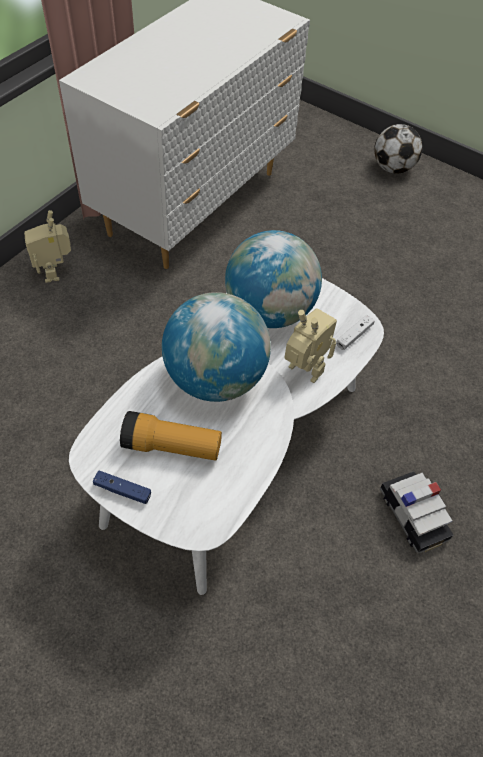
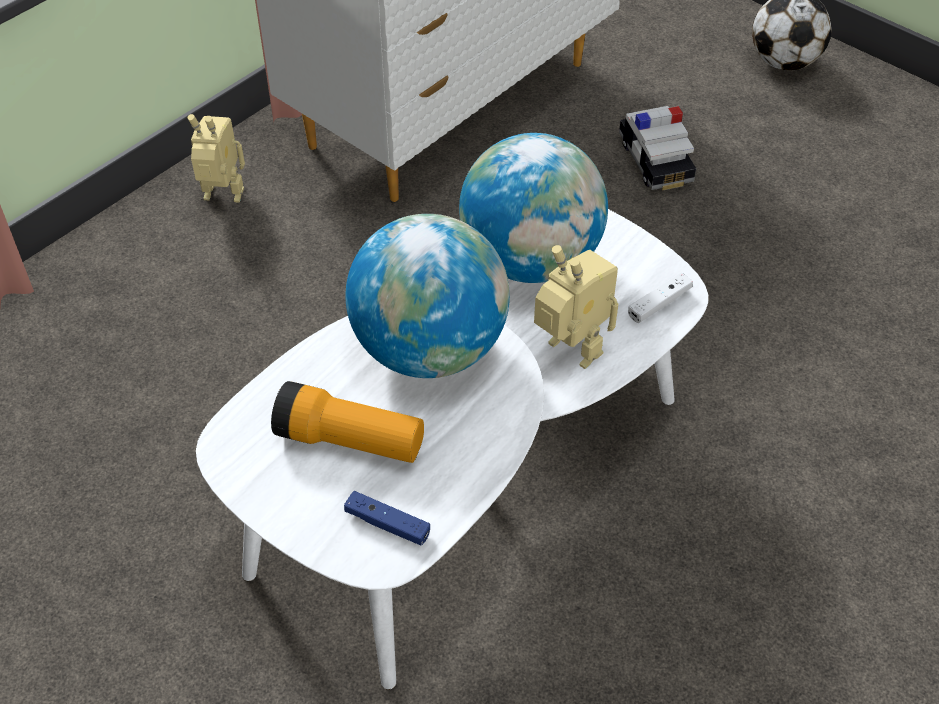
camera: 10 degrees right, 5 degrees down
toy robot [24,210,71,283] -> toy robot turned 105 degrees clockwise [187,114,245,203]
blue game controller [93,470,151,504] -> blue game controller moved to [344,491,430,545]
toy car [380,471,453,554] -> toy car moved to [619,106,696,191]

